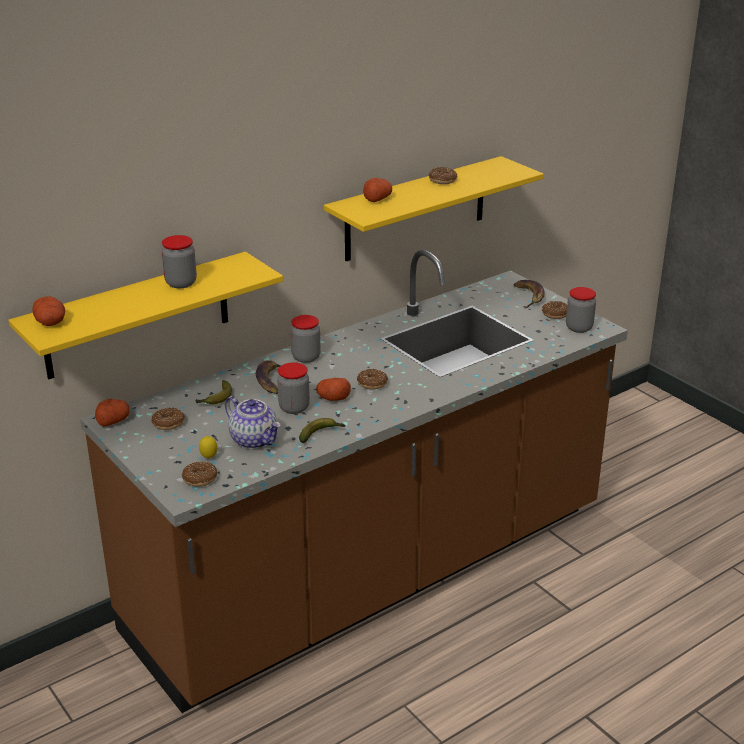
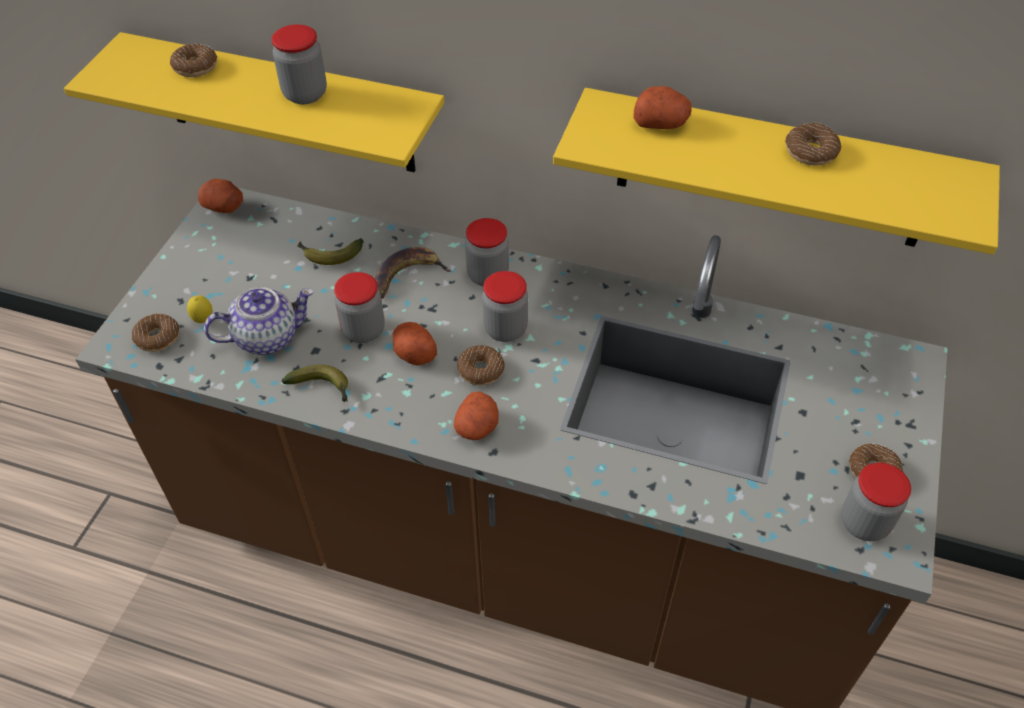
camera: 55 degrees right, 20 degrees up
potato [32,296,65,326] -> potato moved to [454,391,499,440]
donut [151,407,185,430] -> donut moved to [170,44,217,77]
teapot [225,396,281,449] -> teapot turned 120 degrees counterclockwise [204,287,314,355]
banana [514,280,545,308] -> none
none -> jar [482,271,528,342]

